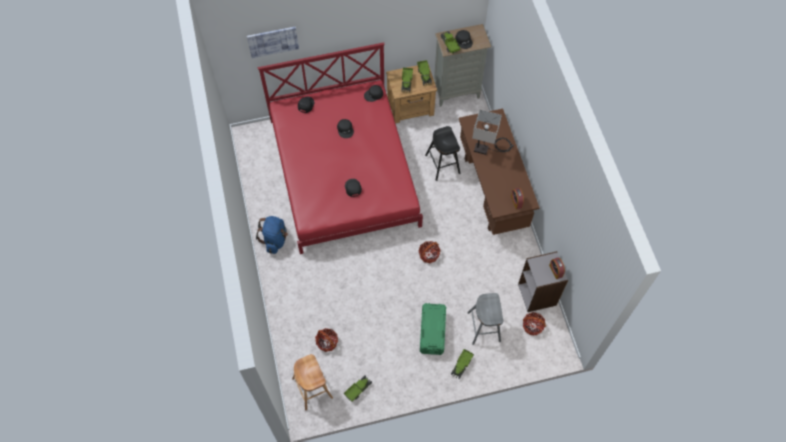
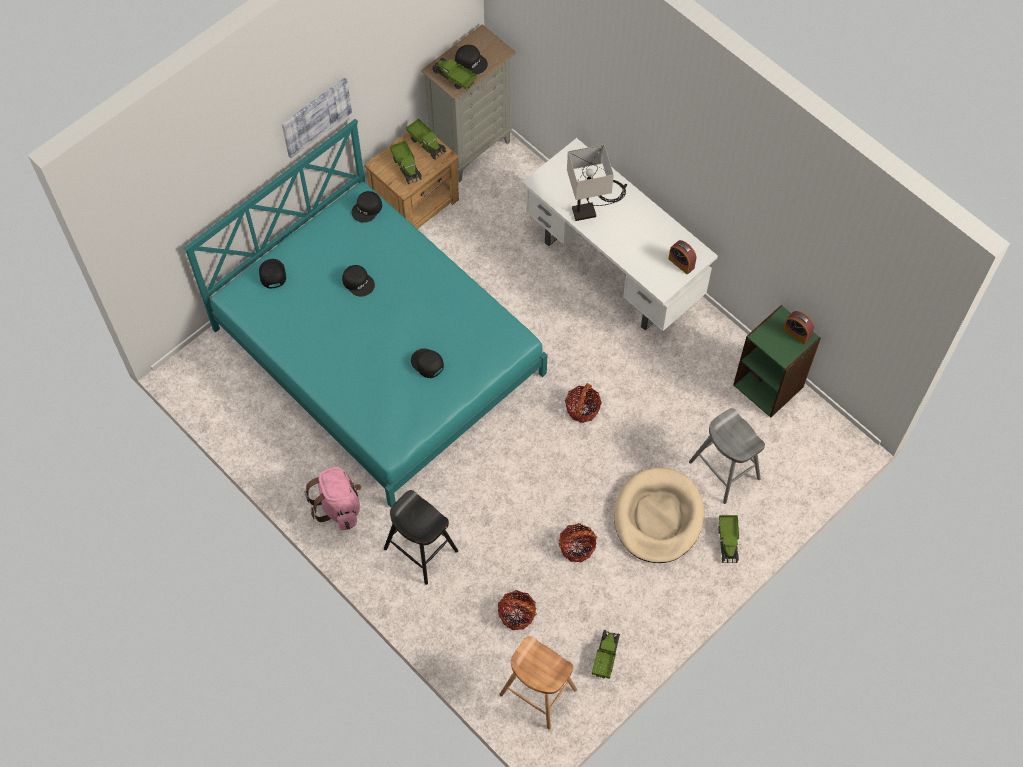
camera: 30 degrees left, 0 degrees up
picture [247,27,299,58] -> picture moved to [282,77,352,158]
blue backpack [256,216,288,254] -> pink backpack [305,467,361,530]
red bed [258,42,423,254] -> turquoise bed [183,119,547,508]
green storage box [420,303,446,355] -> beige dog bed [614,468,704,563]
black stool [425,126,460,181] -> black stool moved to [384,490,458,585]
brown desk [459,109,540,235] -> white desk [522,138,718,331]
grey bookcase [518,251,568,312] -> green bookcase [733,305,821,418]
basket [523,312,546,335] -> basket moved to [559,523,598,562]

